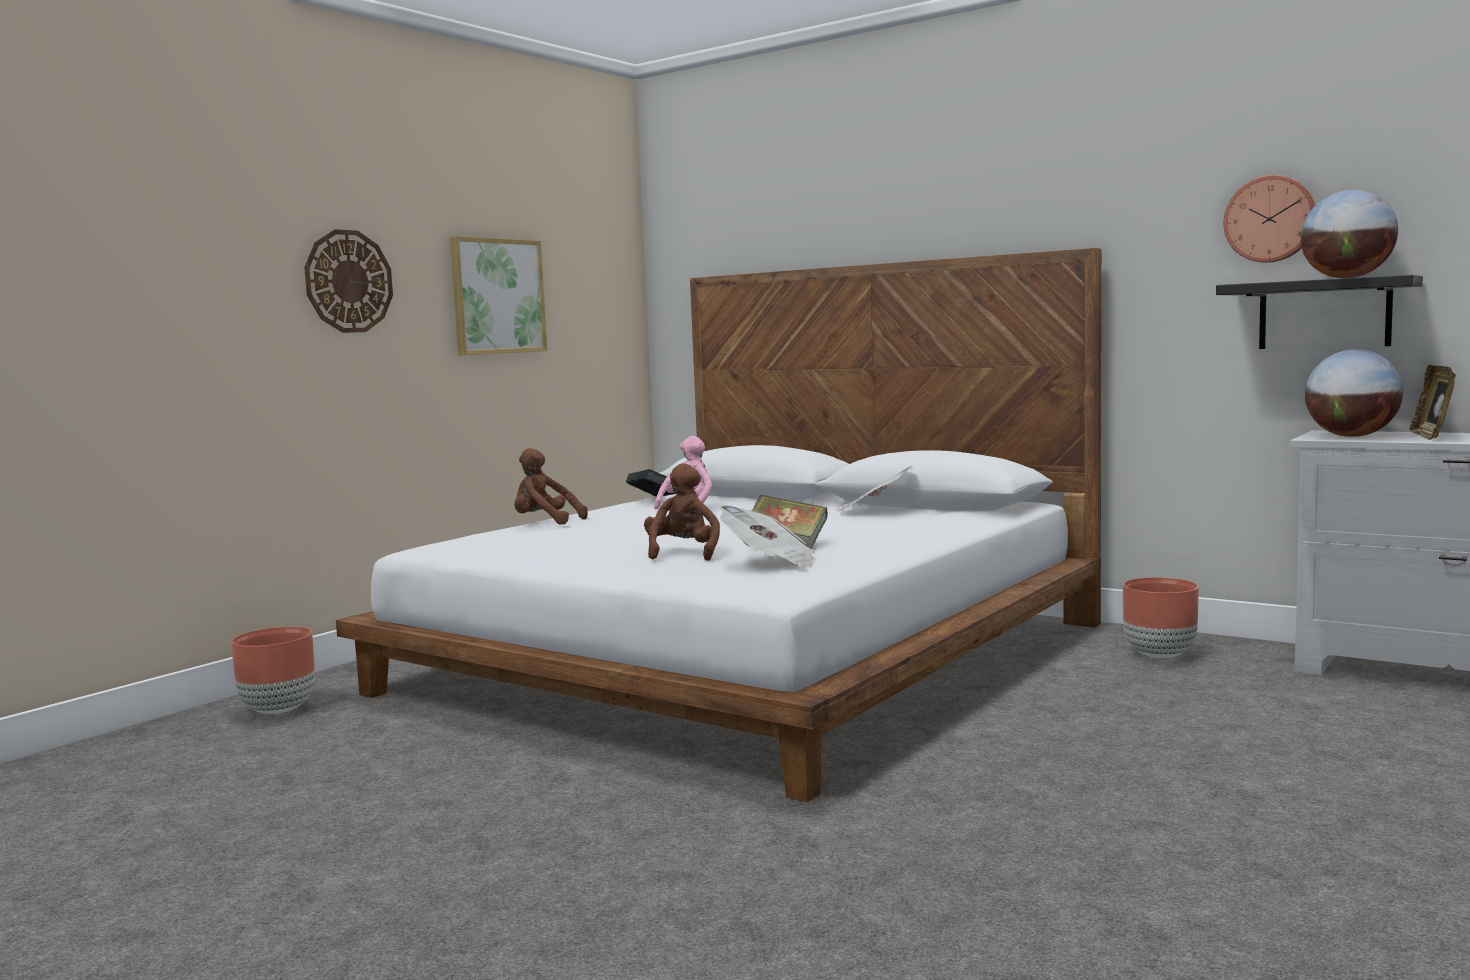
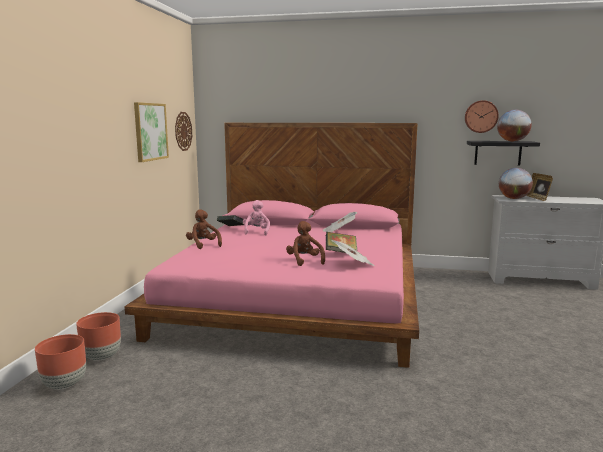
camera: 25 degrees left, 5 degrees up
wall clock [304,229,393,333] -> wall clock moved to [175,112,192,151]
white bed [336,248,1101,802] -> pink bed [124,123,419,368]
brown plush toy [514,448,588,525] -> brown plush toy turned 60 degrees clockwise [186,209,222,249]
brown planter [1123,577,1199,658] -> brown planter moved to [35,334,86,389]

